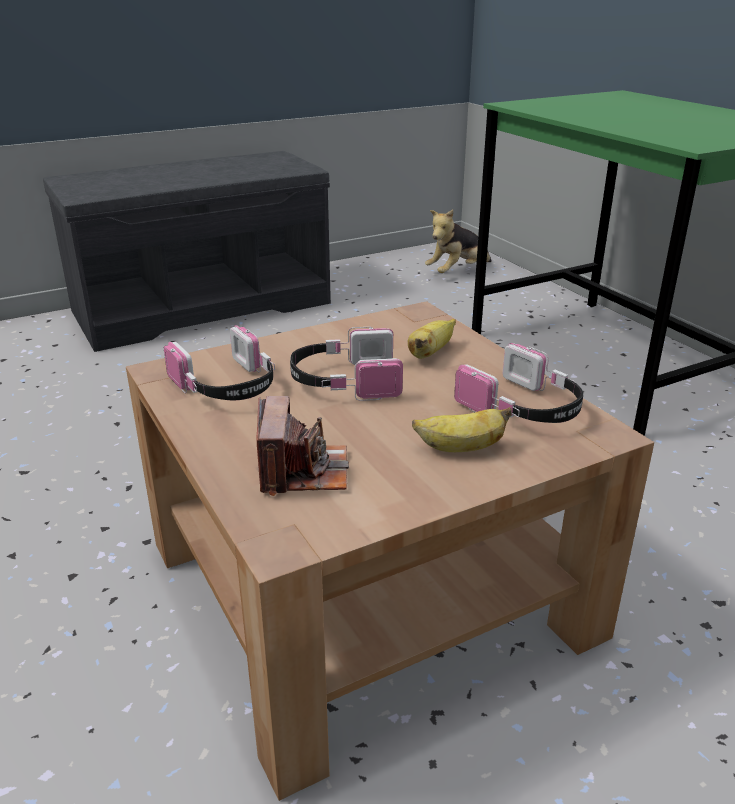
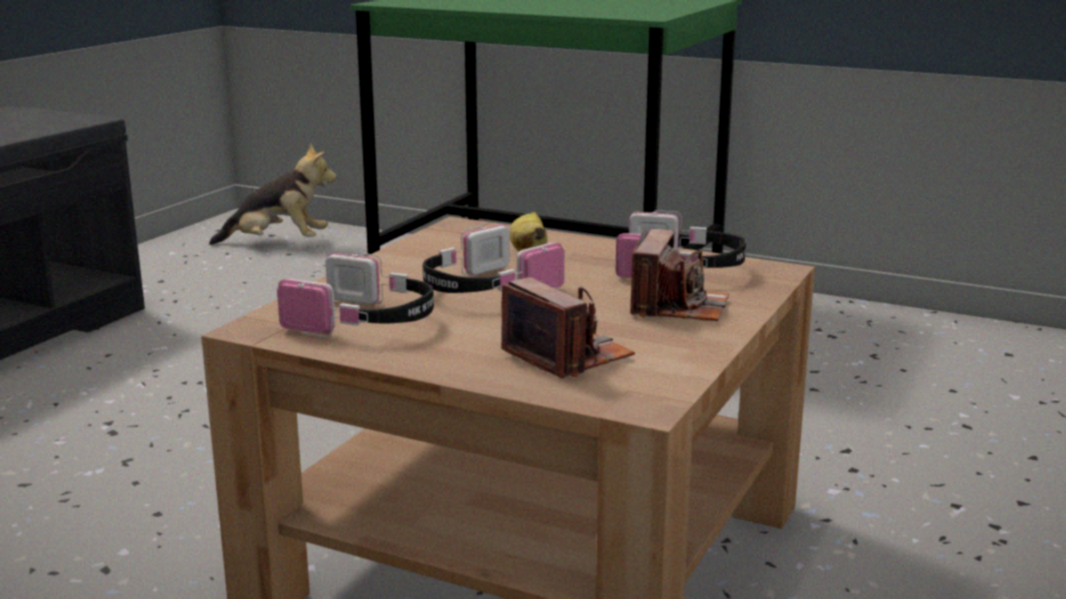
camera: 35 degrees left, 10 degrees down
banana [412,407,511,452] -> camera [630,229,729,321]
plush toy [425,210,491,273] -> plush toy turned 105 degrees counterclockwise [209,144,337,245]

